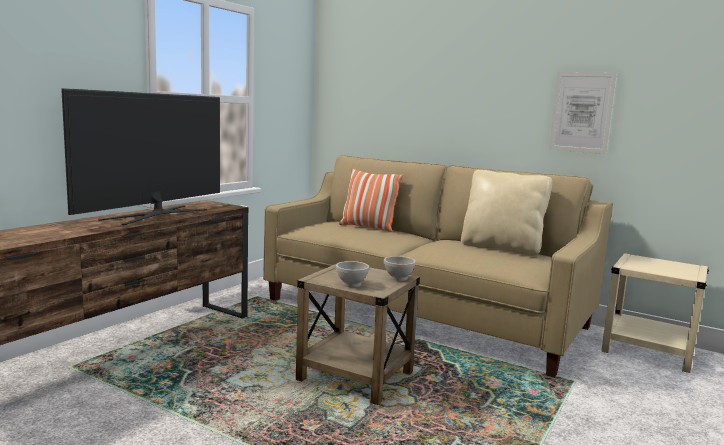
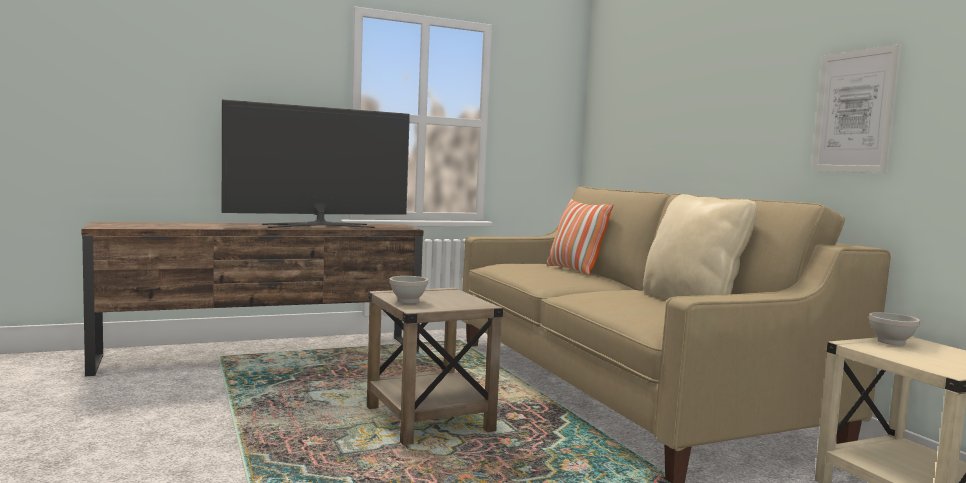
camera: 35 degrees right, 5 degrees down
white bowl [384,256,416,281] -> white bowl moved to [869,312,920,345]

